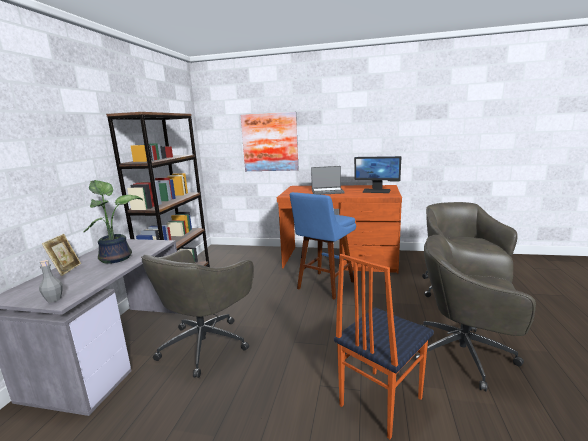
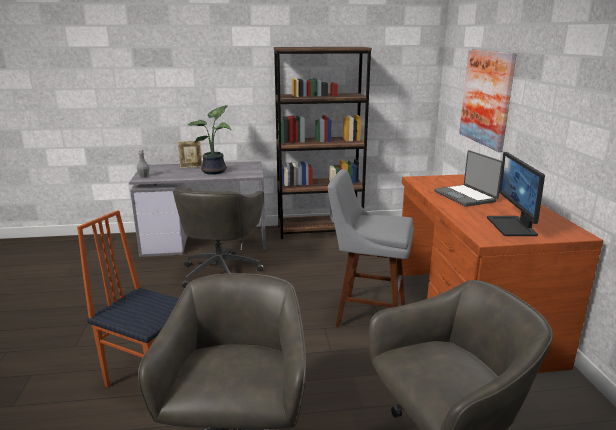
camera: 70 degrees right, 5 degrees up
grey office chair [141,249,254,378] -> grey office chair turned 90 degrees counterclockwise [173,188,264,288]
blue stool [290,192,356,300] -> grey stool [328,169,414,327]

